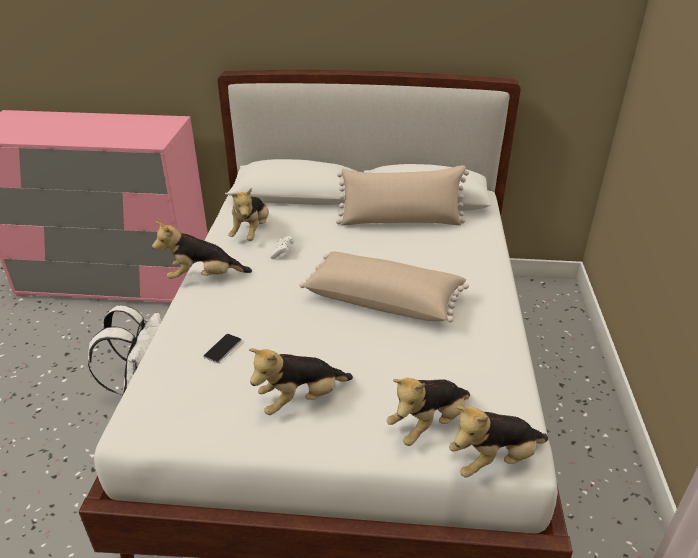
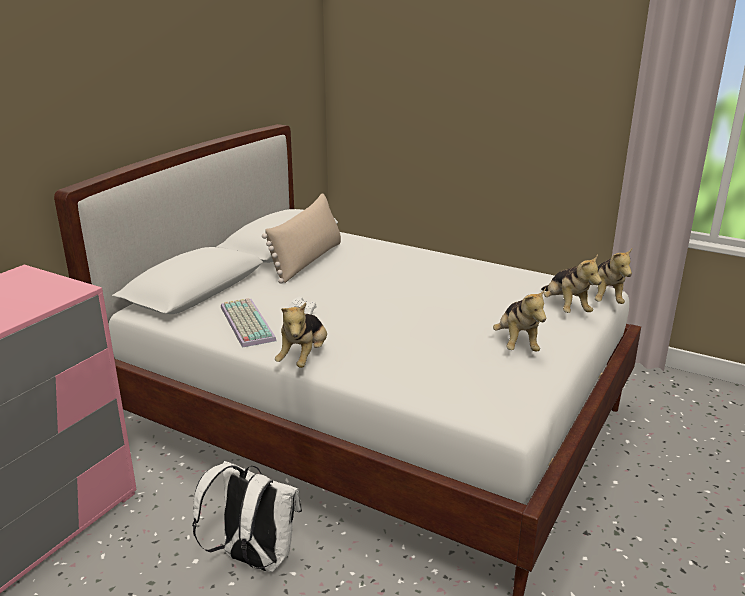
camera: 65 degrees left, 10 degrees down
phone [203,334,242,363] -> none
plush toy [228,188,269,241] -> keyboard [221,298,276,348]
beige pillow [299,251,469,323] -> none

